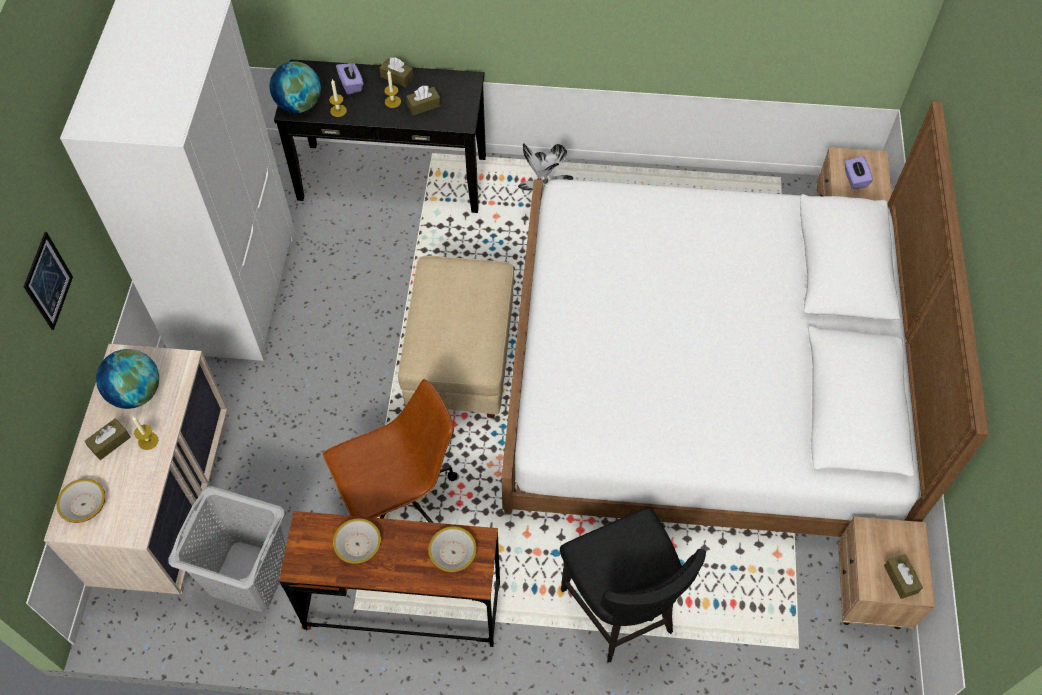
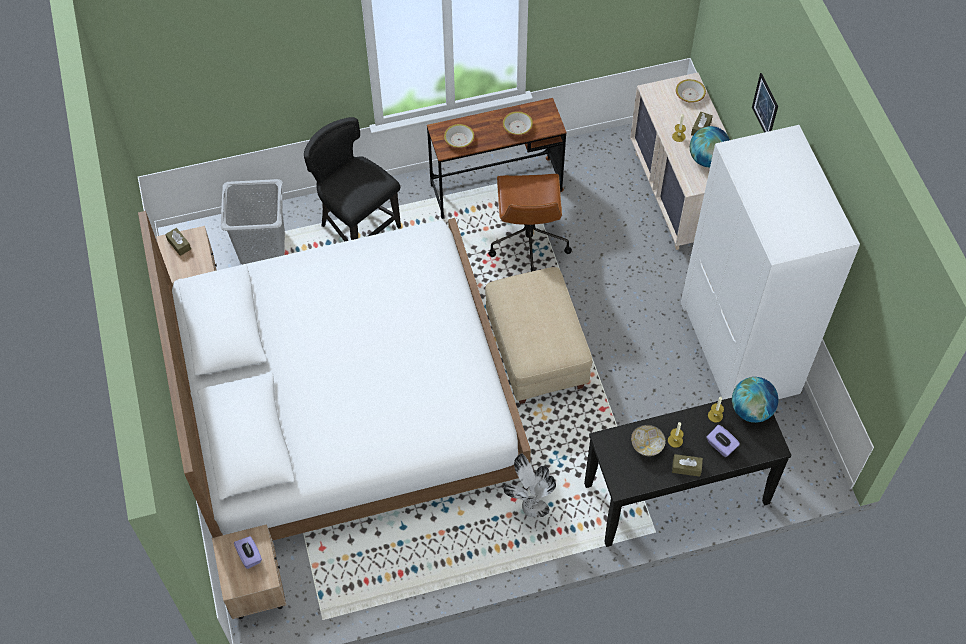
camera: 160 degrees right, 0 degrees up
grey laundry basket [168,486,286,612] -> grey laundry basket moved to [221,179,285,264]
brown office chair [323,379,457,523] -> brown office chair turned 45 degrees counterclockwise [488,174,572,272]
brown tissue box [406,86,441,115] -> bowl [631,425,666,456]

